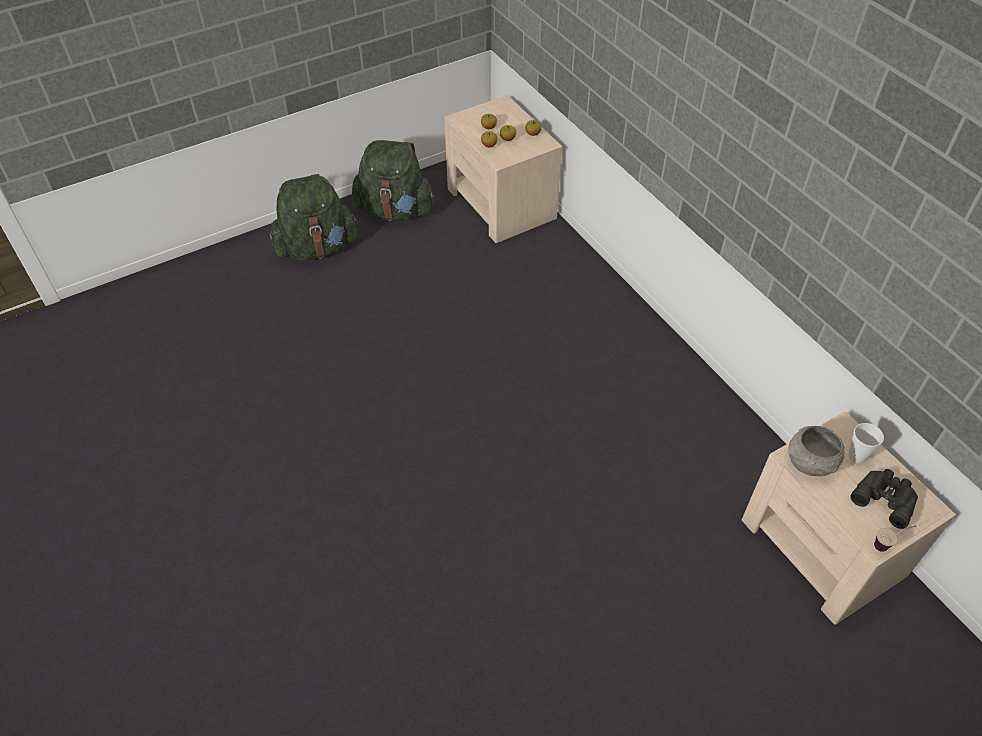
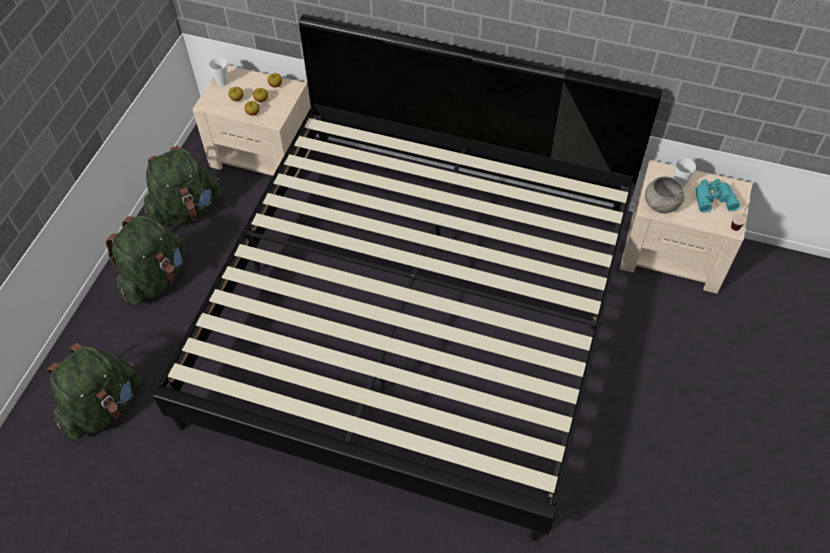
camera: 40 degrees left, 5 degrees up
black binoculars [851,469,918,529] -> turquoise binoculars [696,179,740,213]
none -> green backpack [47,343,141,439]
none -> bed [153,14,663,541]
none -> cup [209,57,228,86]

